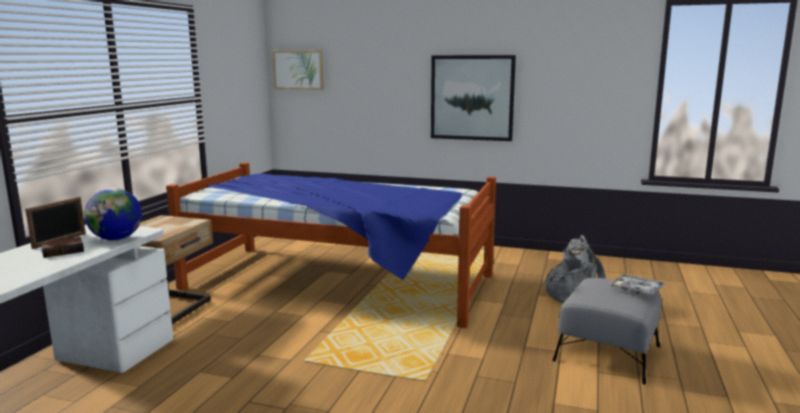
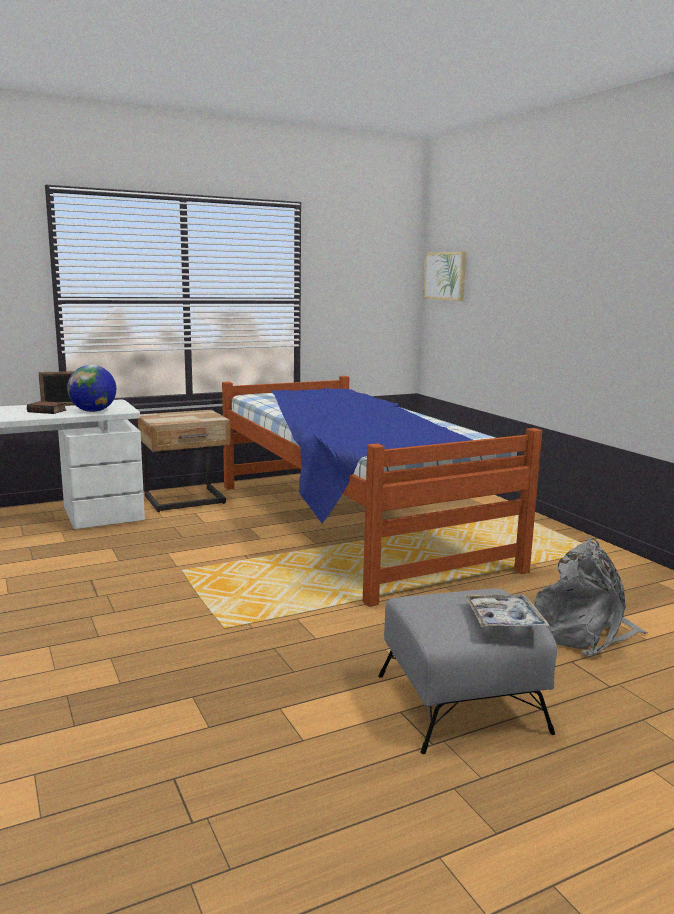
camera: 45 degrees right, 0 degrees up
picture [431,55,516,141] -> none

